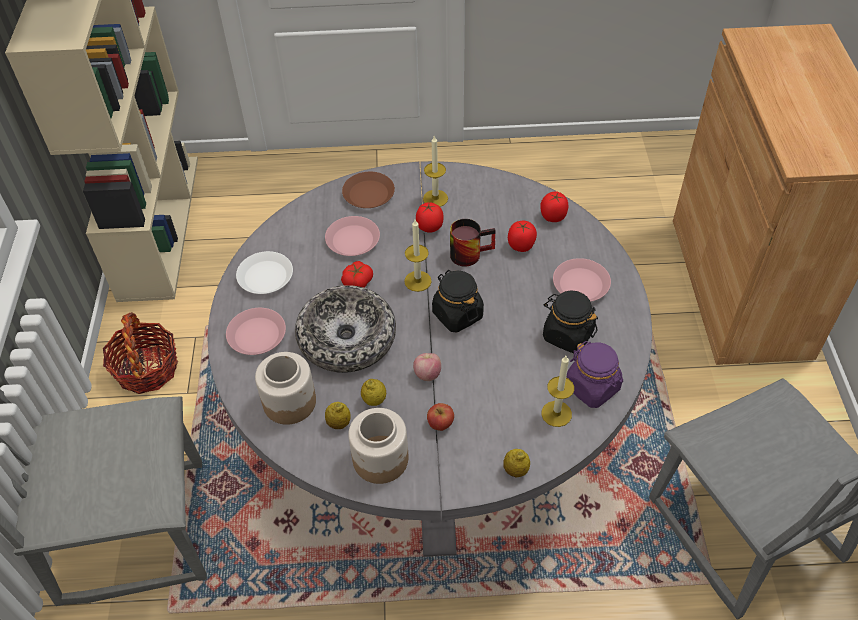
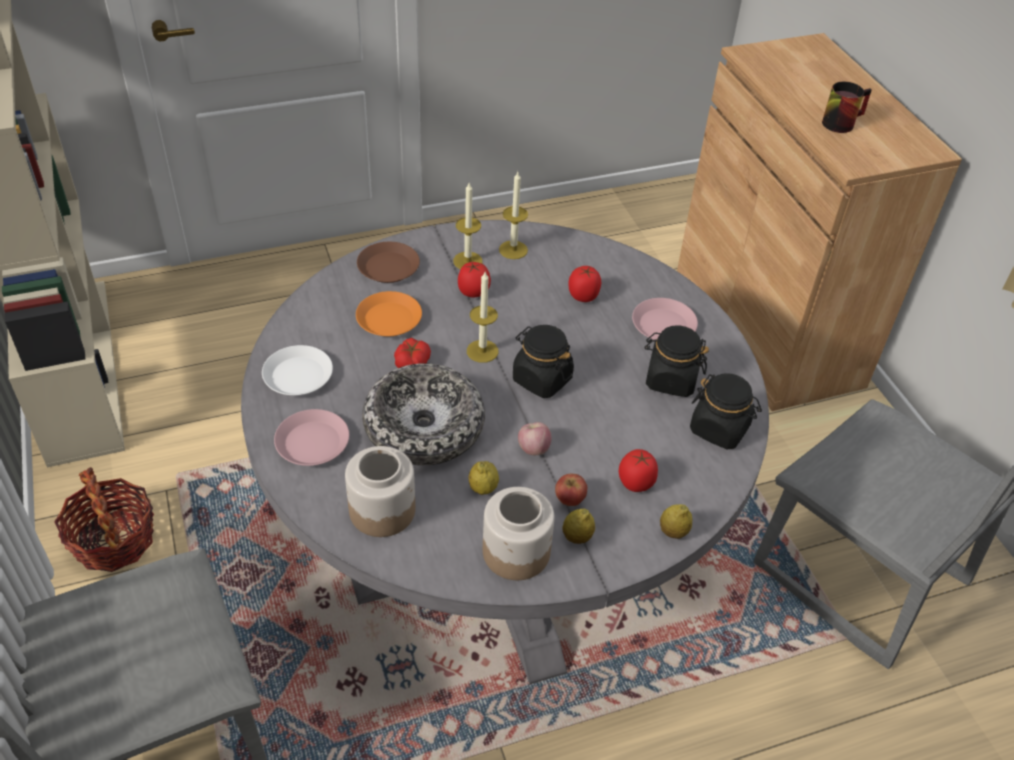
camera: 20 degrees left, 5 degrees down
pink plate [325,216,380,256] -> orange plate [356,291,422,337]
lemon [325,402,351,429] -> lemon moved to [562,508,595,544]
mug [450,219,496,267] -> mug moved to [822,82,872,133]
tomato [540,191,568,222] -> tomato moved to [619,449,658,492]
candle [542,356,574,427] -> candle moved to [499,172,528,259]
purple jar [566,341,623,408] -> black jar [690,374,762,450]

